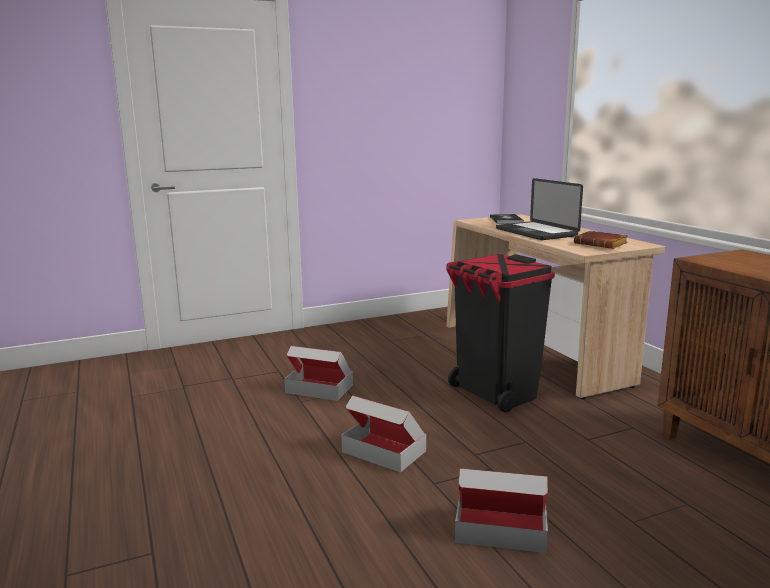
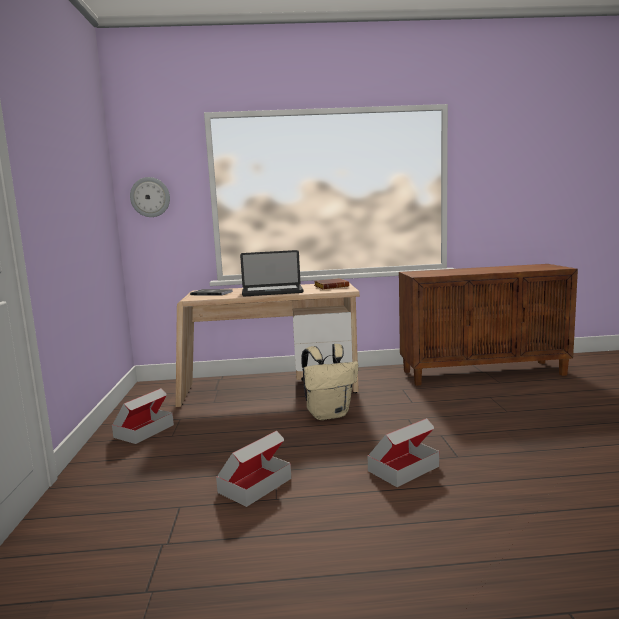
camera: 70 degrees left, 5 degrees down
black trash can [446,254,555,412] -> beige backpack [301,344,358,420]
cardboard box [455,468,548,553] -> cardboard box moved to [112,388,174,444]
none -> wall clock [130,177,170,217]

